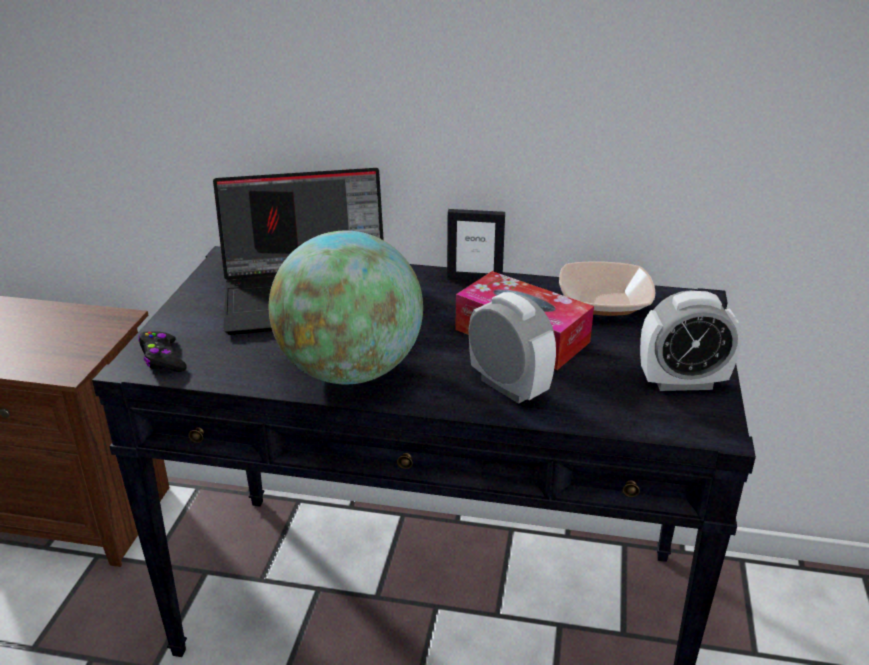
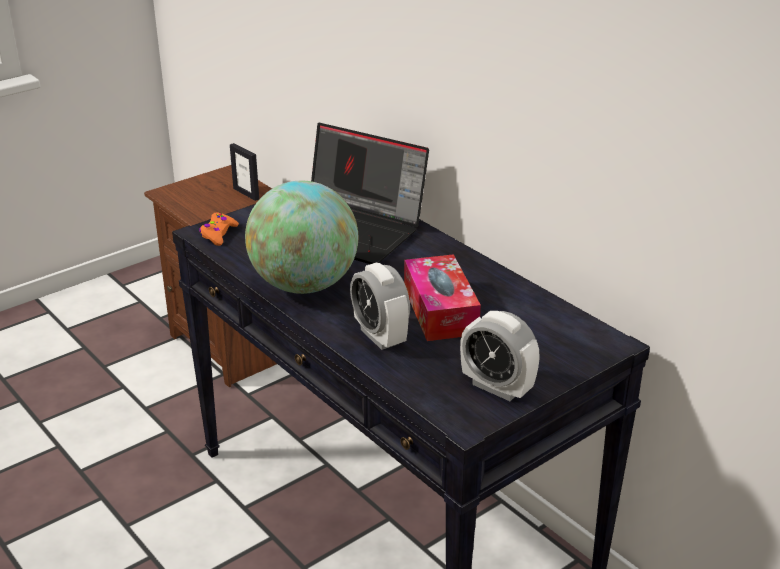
camera: 40 degrees right, 0 degrees up
black game controller [138,331,187,372] -> orange game controller [199,212,239,246]
picture frame [447,209,505,281] -> picture frame moved to [230,143,259,201]
alarm clock [469,292,556,404] -> alarm clock turned 150 degrees clockwise [350,263,410,350]
bowl [559,261,655,316] -> none

